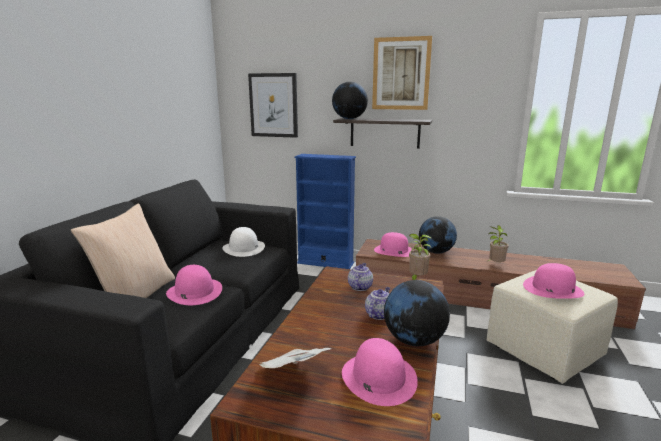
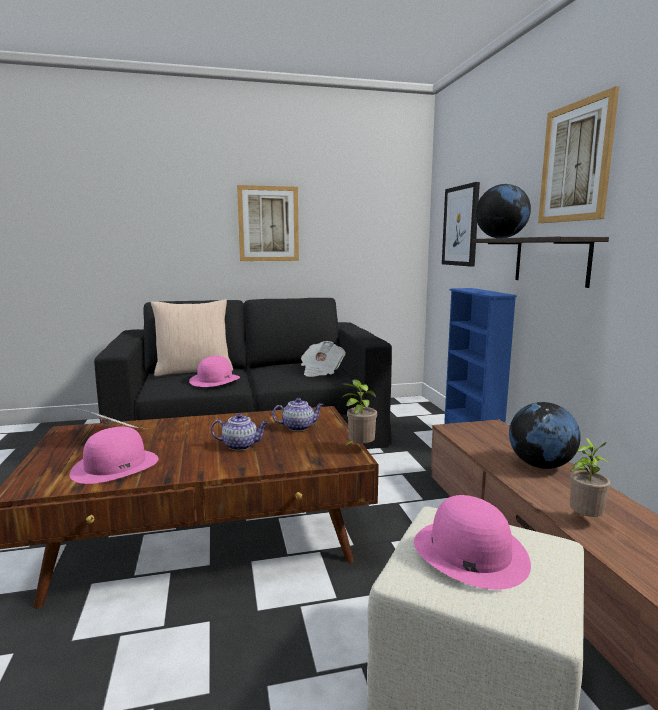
camera: 60 degrees right, 5 degrees down
white hat [222,227,265,257] -> newspaper [301,341,346,377]
pink hat [374,232,412,257] -> none
globe [384,280,450,346] -> none
none -> picture [237,185,299,261]

